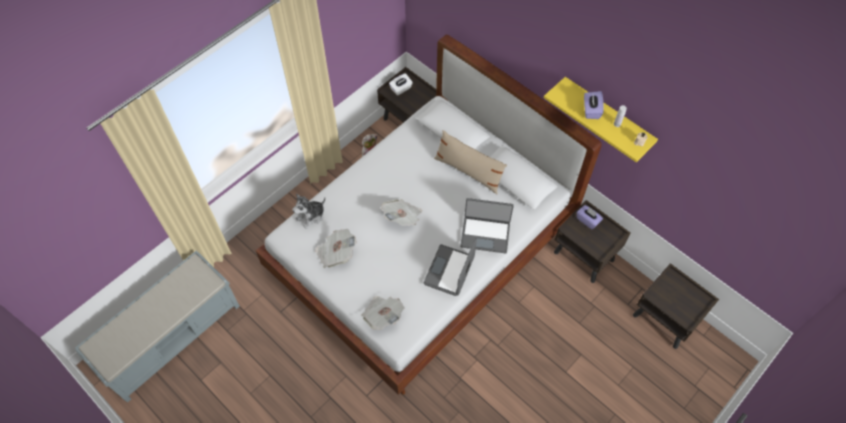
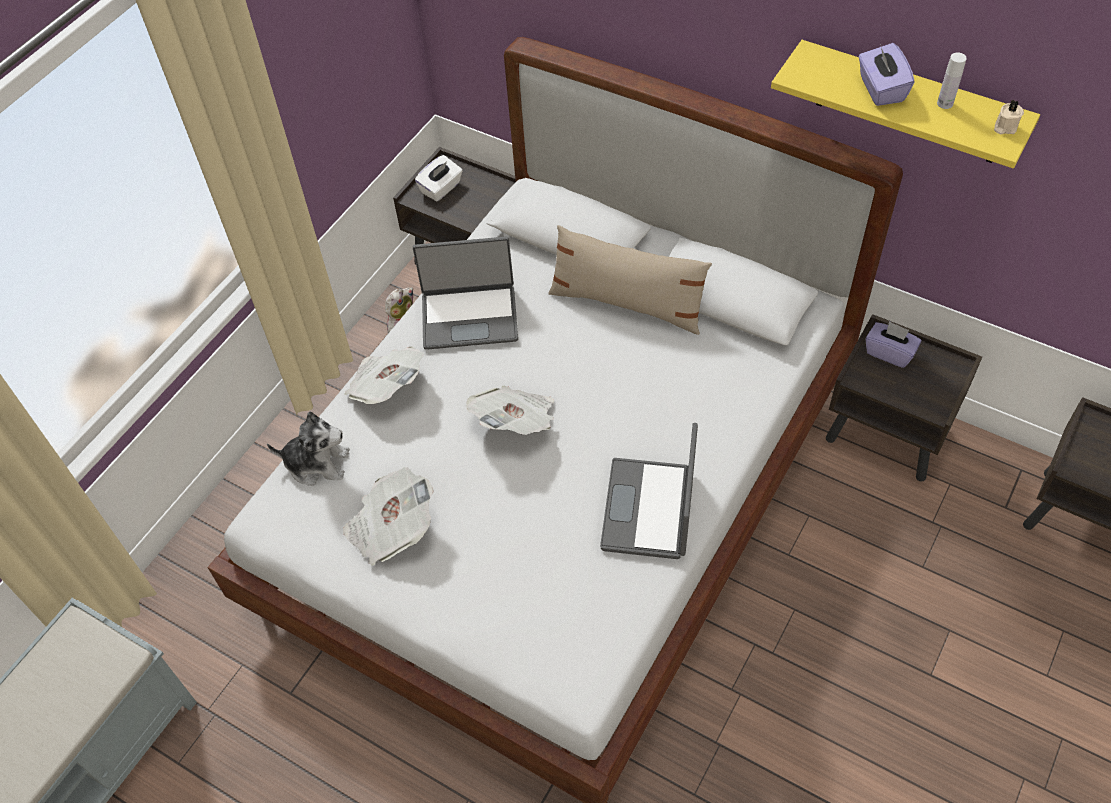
camera: 10 degrees left, 5 degrees down
plush toy [292,194,325,229] -> plush toy turned 120 degrees counterclockwise [267,412,350,486]
newspaper [361,296,405,330] -> newspaper moved to [344,347,424,404]
laptop [460,198,514,254] -> laptop moved to [413,237,518,350]

